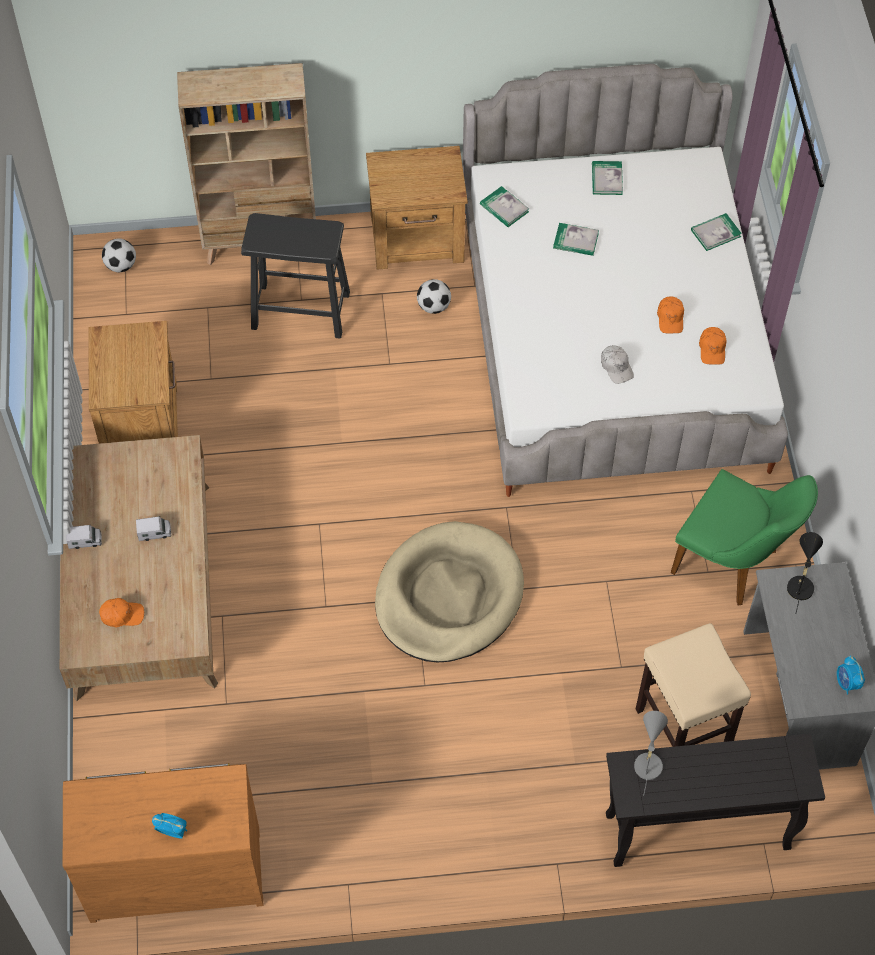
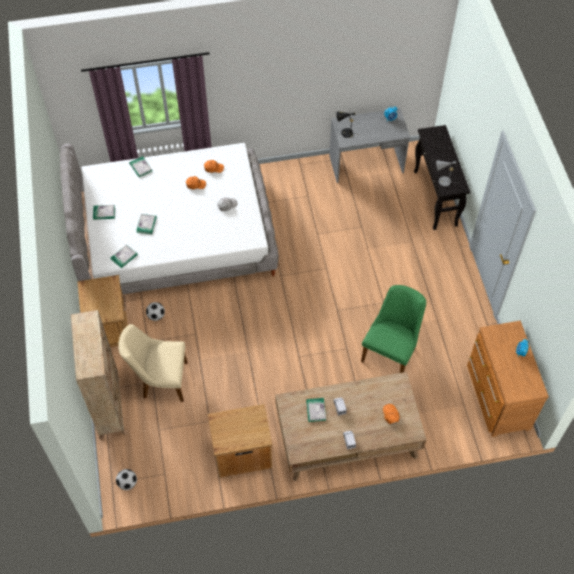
camera: 95 degrees left, 0 degrees up
black stool [241,213,350,339] -> beige chair [118,324,187,402]
beige dog bed [375,521,524,662] -> none
beige stool [636,623,751,747] -> none
green chair [671,469,818,605] -> green chair moved to [361,285,426,373]
none -> book [306,398,326,422]

